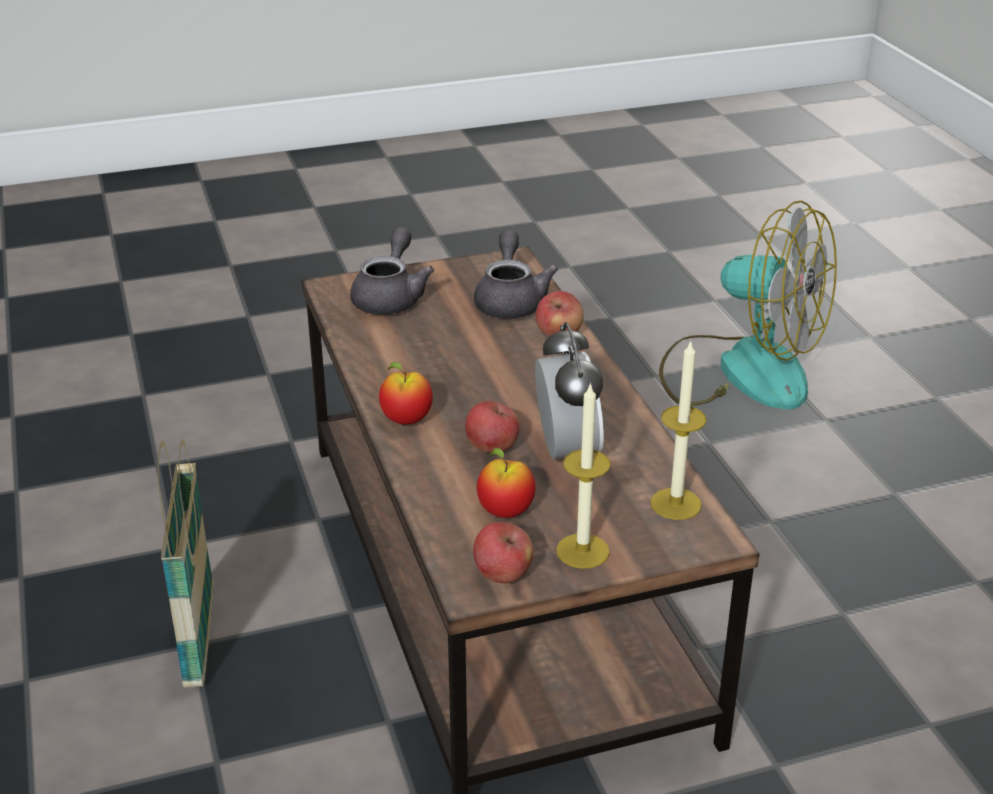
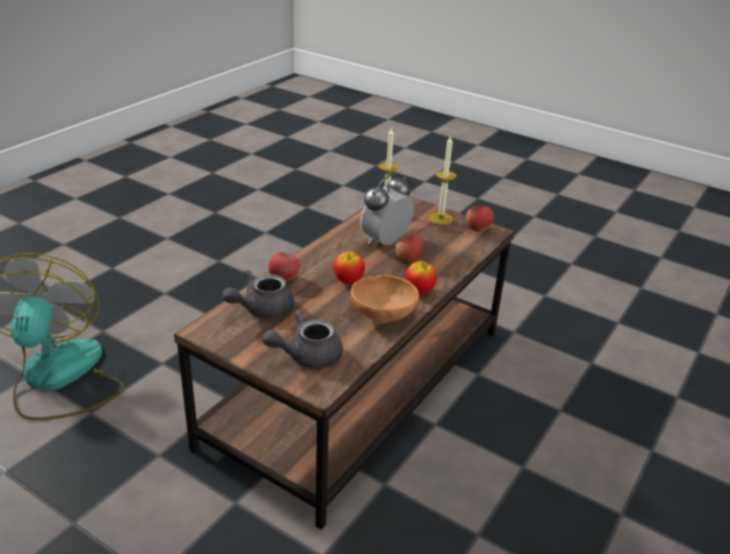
camera: 130 degrees left, 0 degrees up
basket [158,439,213,688] -> none
apple [477,448,536,518] -> apple moved to [334,252,365,284]
none -> brown bowl [350,275,419,323]

